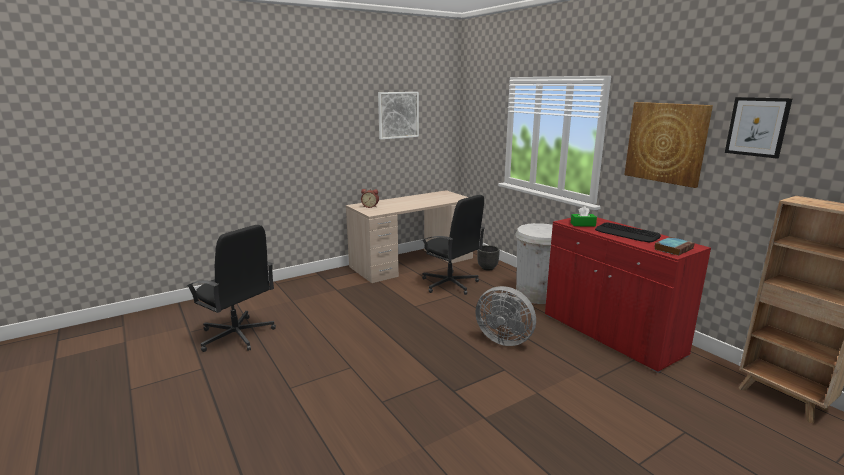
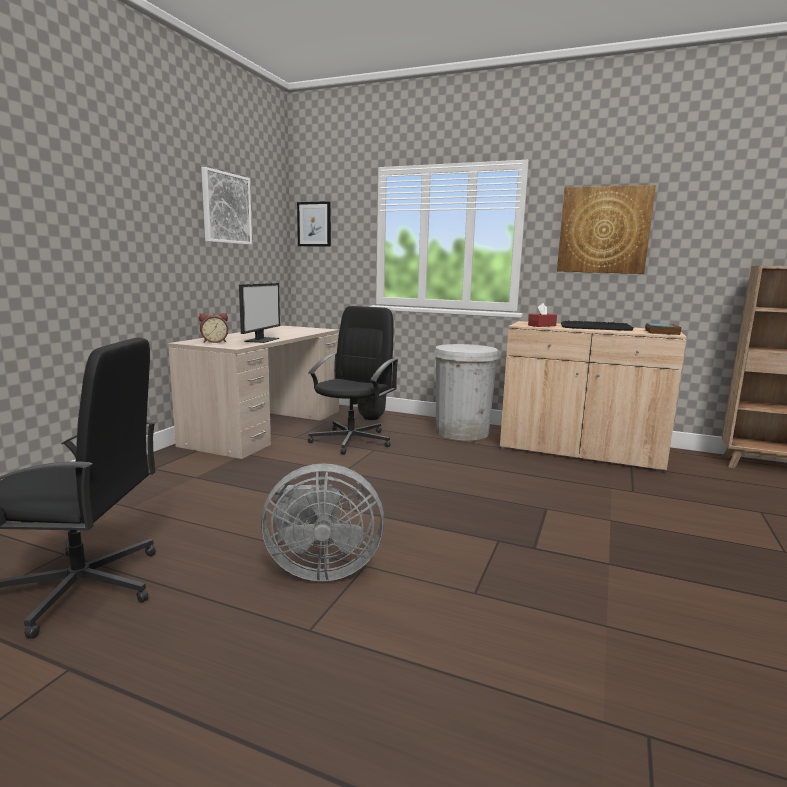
camera: 35 degrees left, 5 degrees down
black office chair [421,195,485,295] -> black office chair turned 75 degrees counterclockwise [308,306,398,455]
grey fan [475,286,536,346] -> grey fan moved to [261,463,384,581]
red cabinet [545,217,711,373] -> beige cabinet [500,321,687,472]
green tissue box [571,206,597,226] -> red tissue box [528,303,557,327]
picture [725,97,793,159] -> picture moved to [297,201,331,247]
none -> monitor [239,283,280,343]

